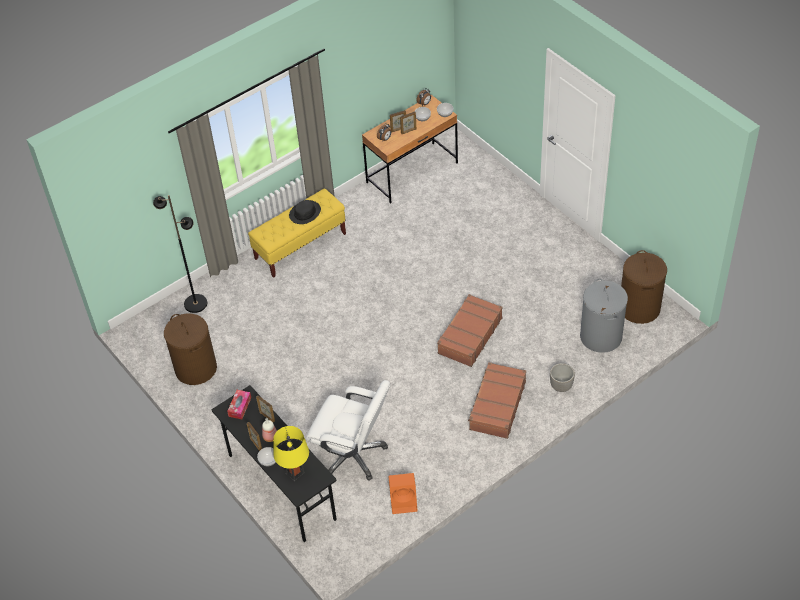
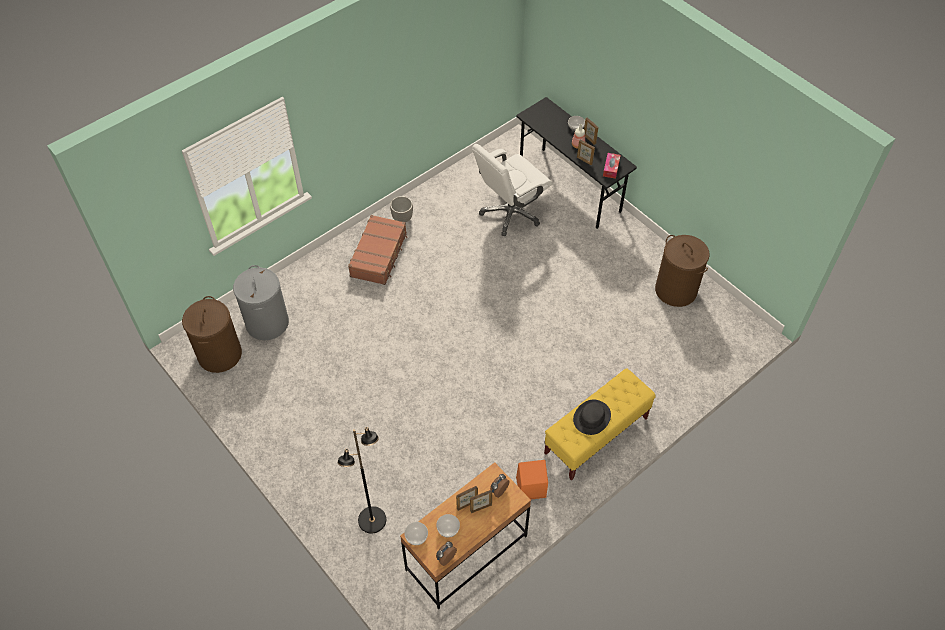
camera: 175 degrees right, 5 degrees up
black floor lamp [153,195,207,313] -> black floor lamp moved to [338,427,386,534]
yellow table lamp [273,426,309,481] -> none
white office chair [306,380,390,480] -> white office chair turned 60 degrees counterclockwise [472,144,552,236]
orange speaker [388,473,417,514] -> orange speaker moved to [516,460,548,499]
brown suitcase [437,294,503,367] -> none
planter [550,363,575,392] -> planter moved to [390,196,413,222]

